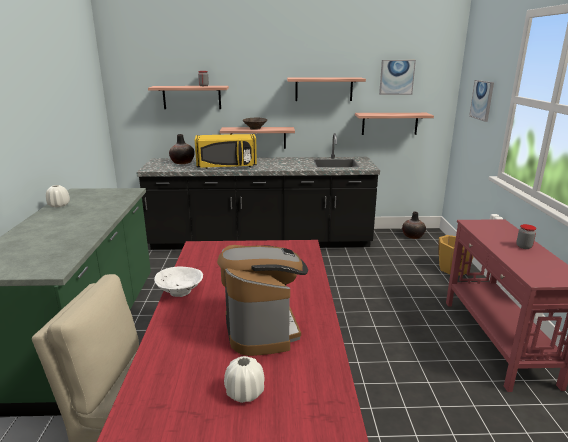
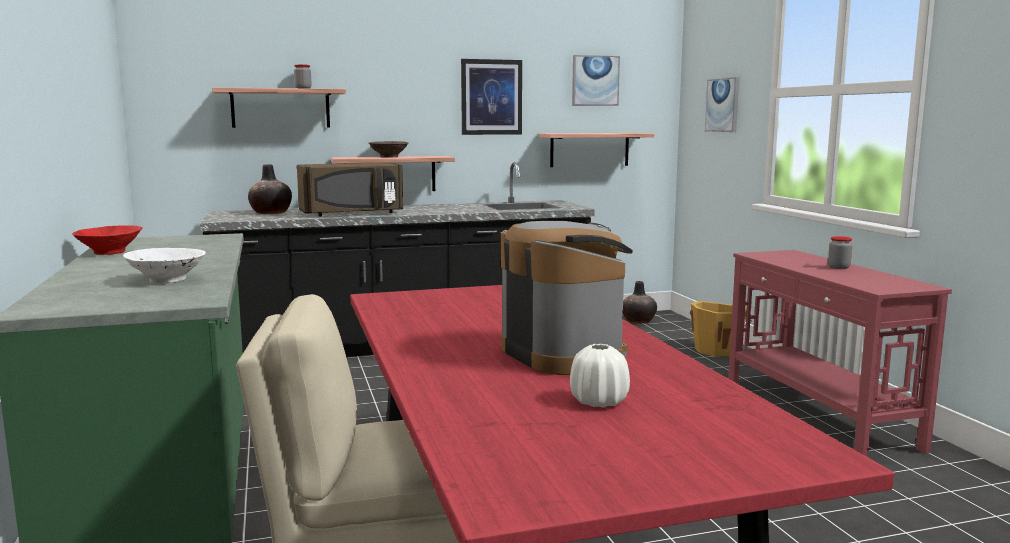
camera: 15 degrees left, 10 degrees down
white vase [46,185,70,208] -> red bowl [72,225,143,255]
white bowl [154,266,203,297] -> white bowl moved to [123,248,206,284]
yellow microwave [195,134,257,169] -> brown microwave [297,163,403,217]
shelf [287,77,366,101] -> picture [461,59,522,135]

